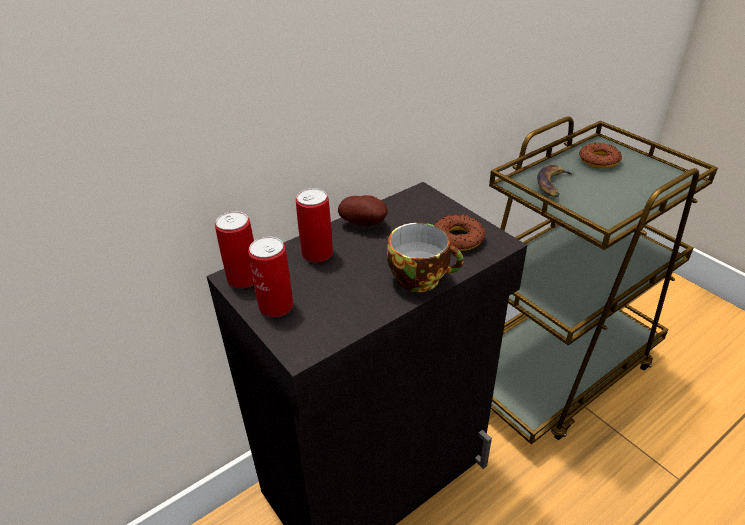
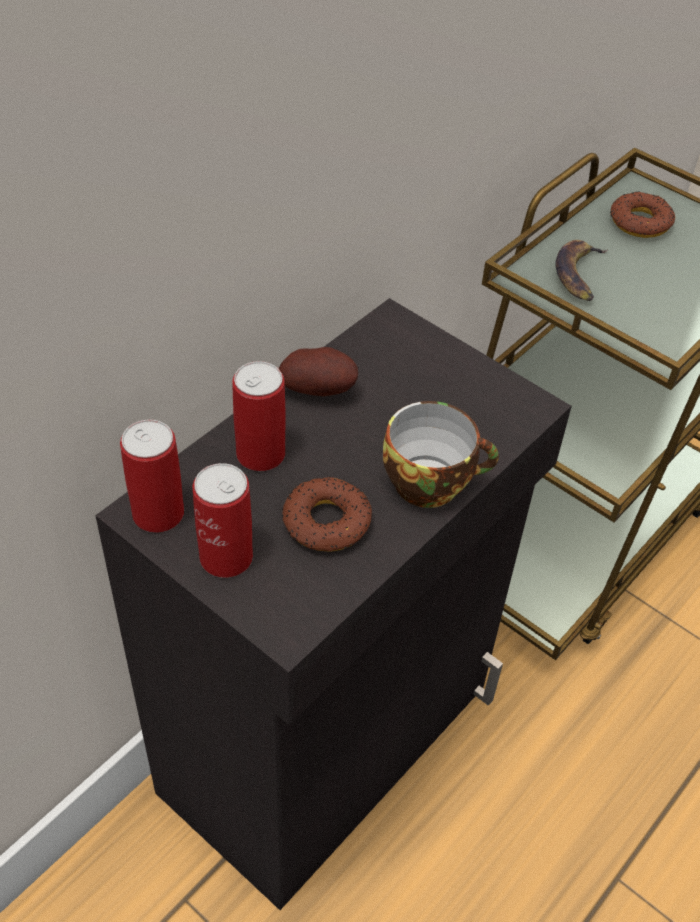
camera: 15 degrees left, 10 degrees up
donut [435,214,485,251] -> donut moved to [282,476,372,552]

